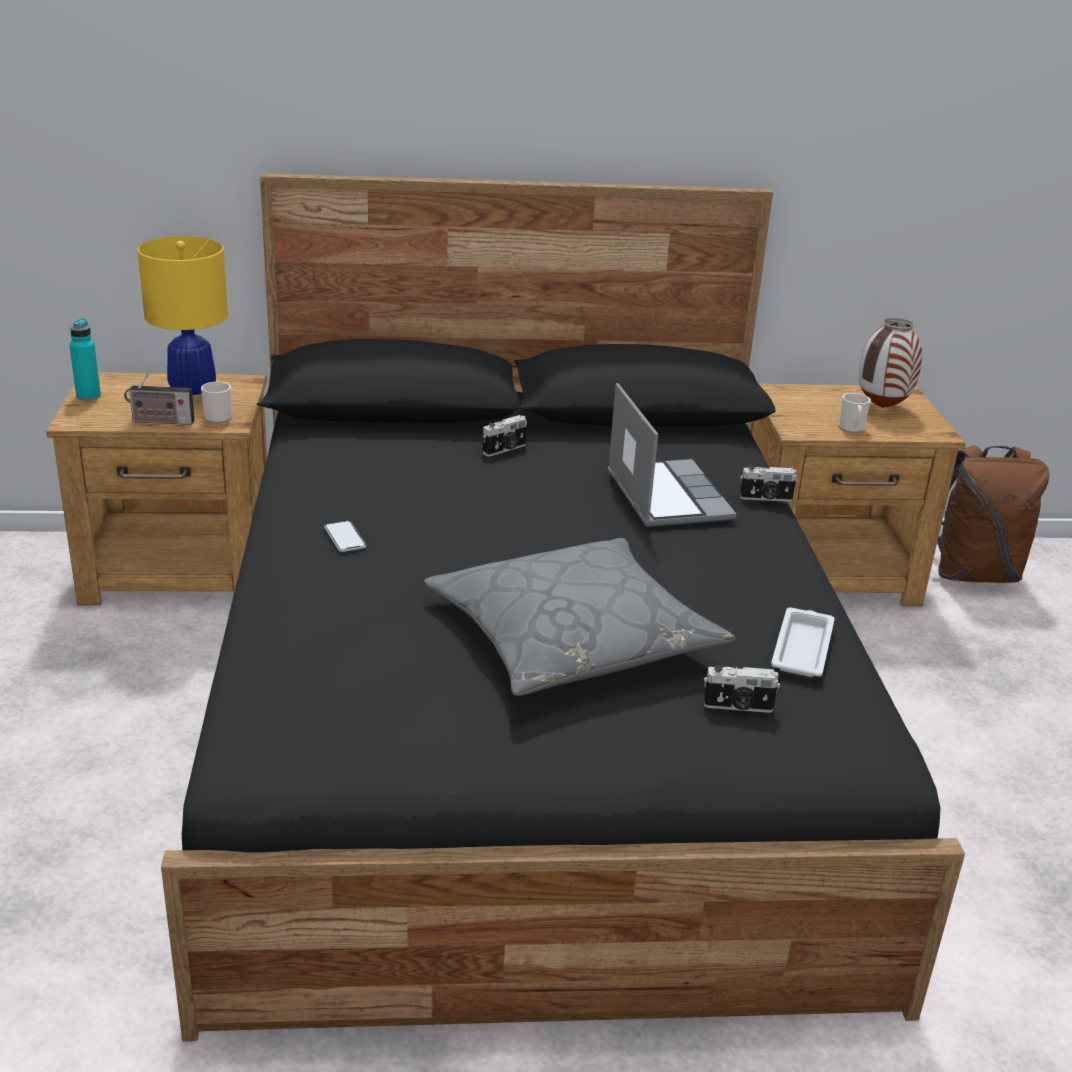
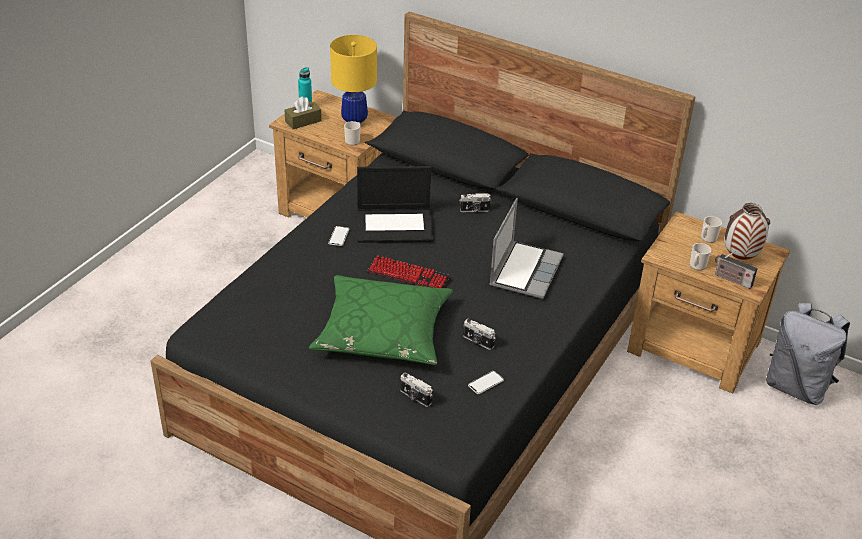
camera: 35 degrees right, 10 degrees up
radio [124,370,194,425] -> radio moved to [715,251,758,289]
grey pillow [424,538,735,696] -> green pillow [309,275,453,365]
camera [740,465,798,502] -> camera moved to [463,319,495,350]
white tray [771,608,835,677] -> phone [468,371,504,394]
brown backpack [937,445,1049,583] -> grey backpack [766,303,850,405]
none -> brown tissue box [284,96,322,129]
none -> laptop [357,166,433,243]
none -> keyboard [368,255,450,288]
none -> mug [701,216,722,243]

